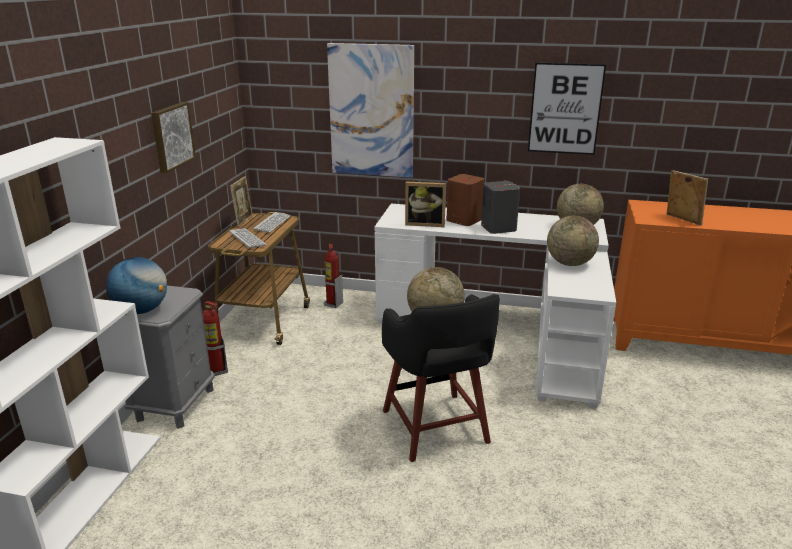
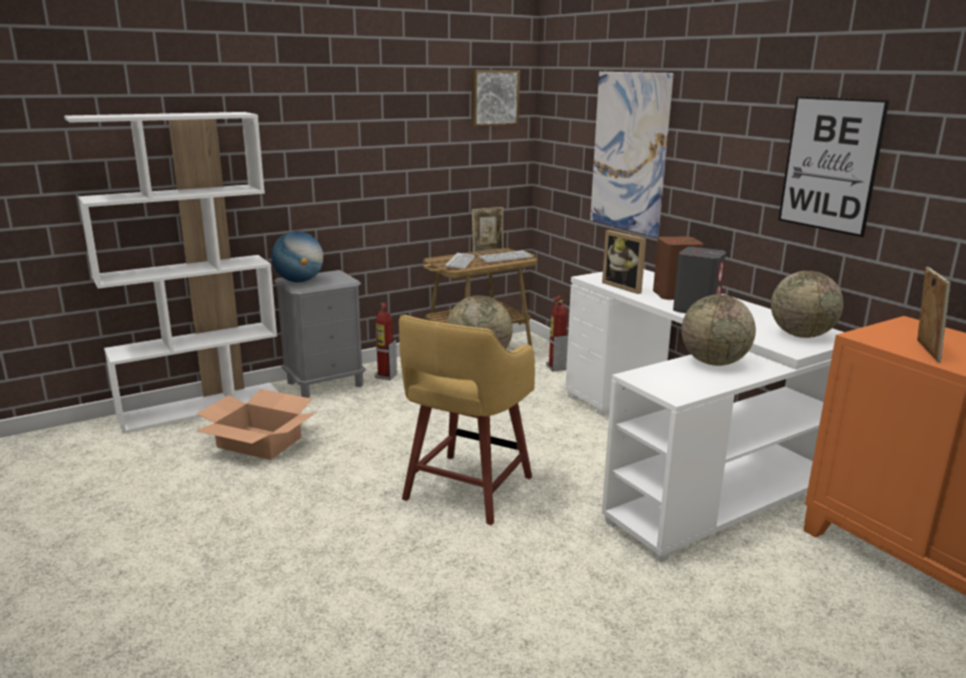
camera: 45 degrees right, 5 degrees down
picture [151,102,196,173] -> picture moved to [472,70,520,126]
black stool [382,294,500,462] -> yellow stool [399,315,535,525]
none -> cardboard box [196,389,316,460]

